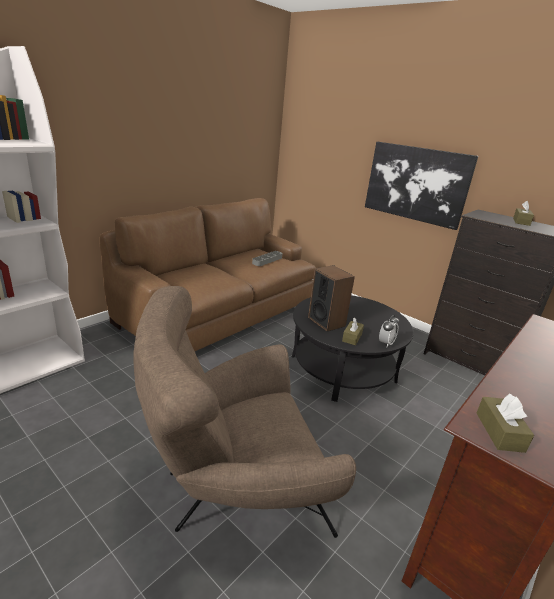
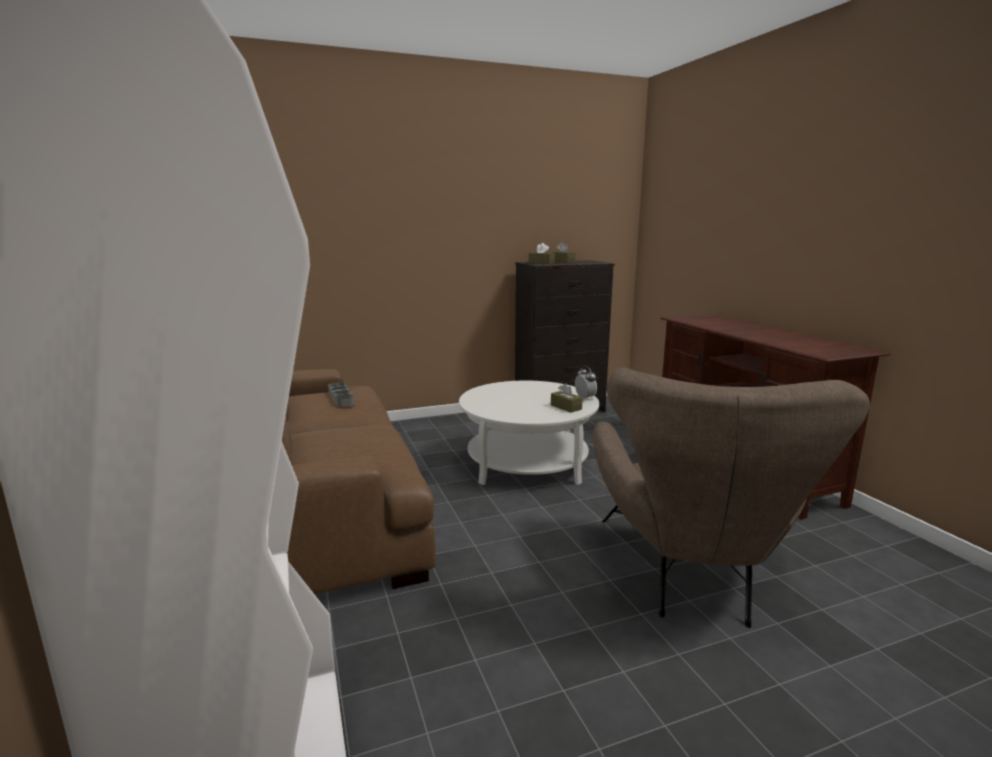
camera: 60 degrees left, 10 degrees down
black coffee table [292,295,413,402] -> white coffee table [459,381,599,485]
speaker [308,265,355,332] -> none
picture [365,142,478,230] -> none
brown tissue box [477,394,534,453] -> brown tissue box moved to [529,243,555,264]

